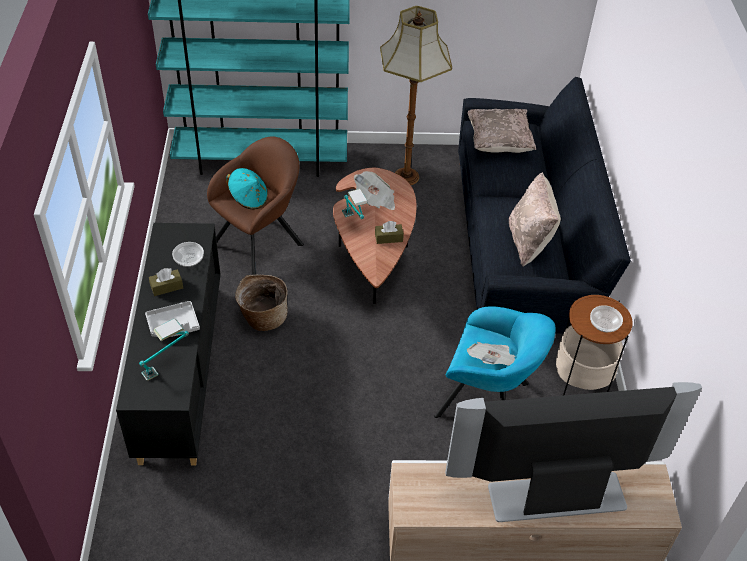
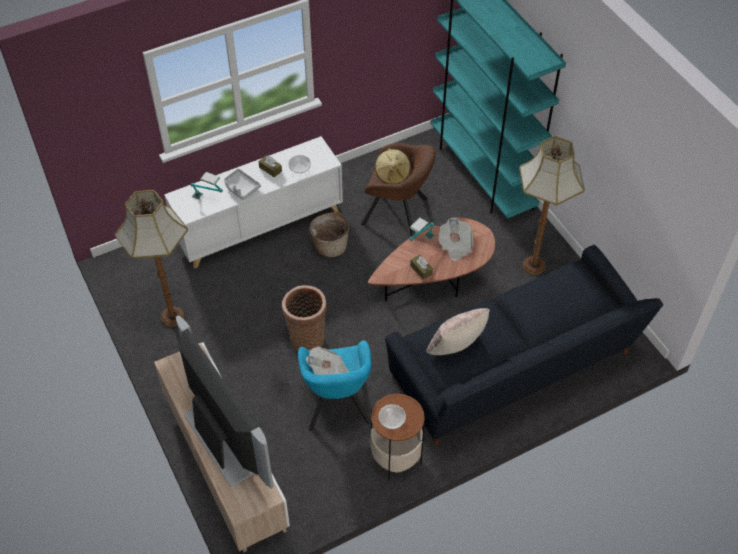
camera: 65 degrees right, 5 degrees up
black cabinet [116,223,221,465] -> white cabinet [164,136,343,269]
turquoise hat [226,168,268,209] -> beige hat [375,148,411,184]
beige pillow [468,109,536,153] -> none
none -> floor lamp [115,190,188,327]
none -> basket [282,285,327,351]

